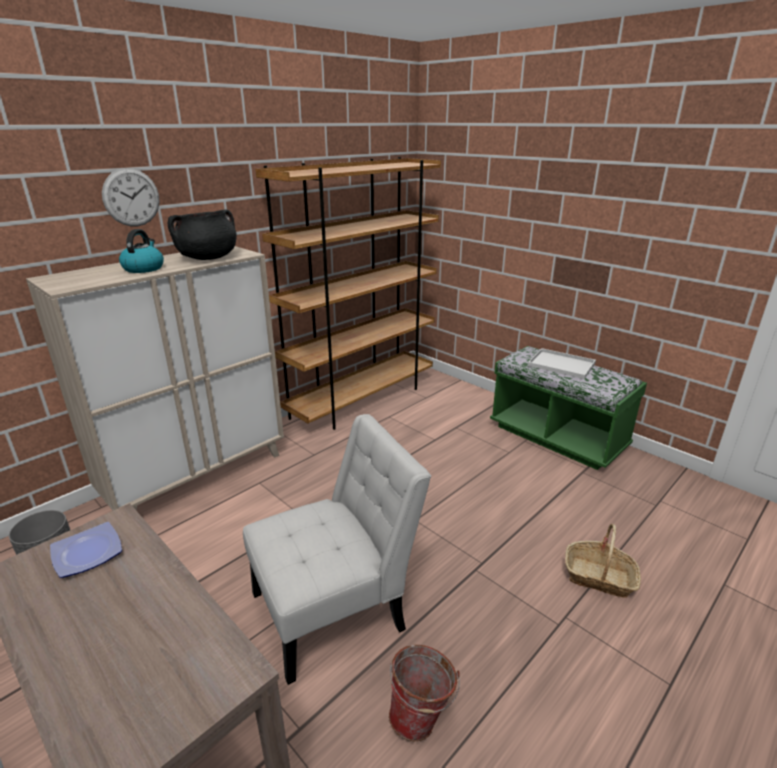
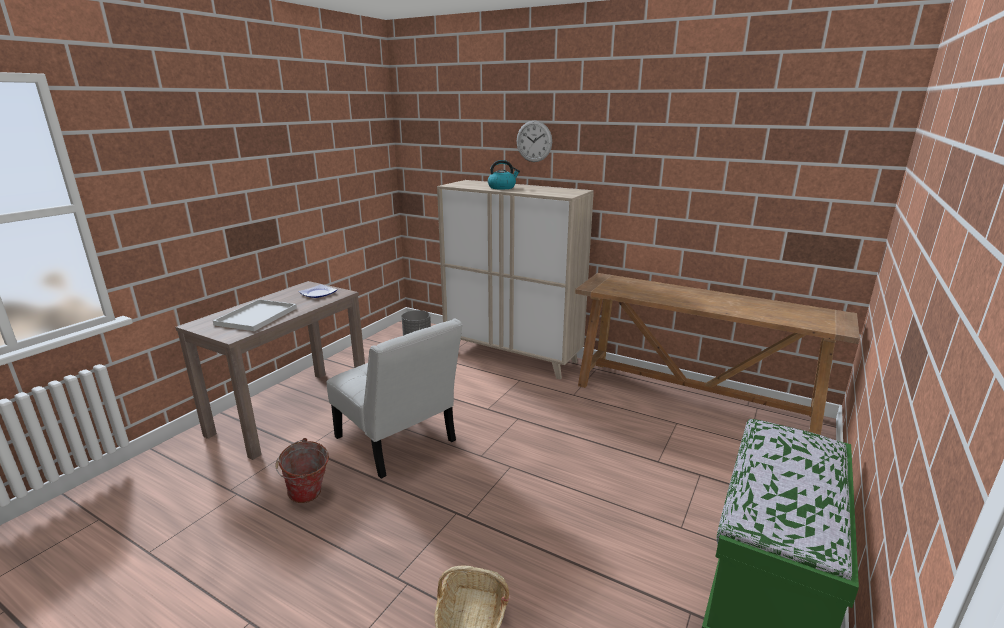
camera: 75 degrees right, 5 degrees down
black cooking pot [168,209,237,260] -> none
brown bookcase [255,157,441,430] -> brown console table [575,273,860,435]
white tray [528,348,596,379] -> white tray moved to [213,299,297,331]

